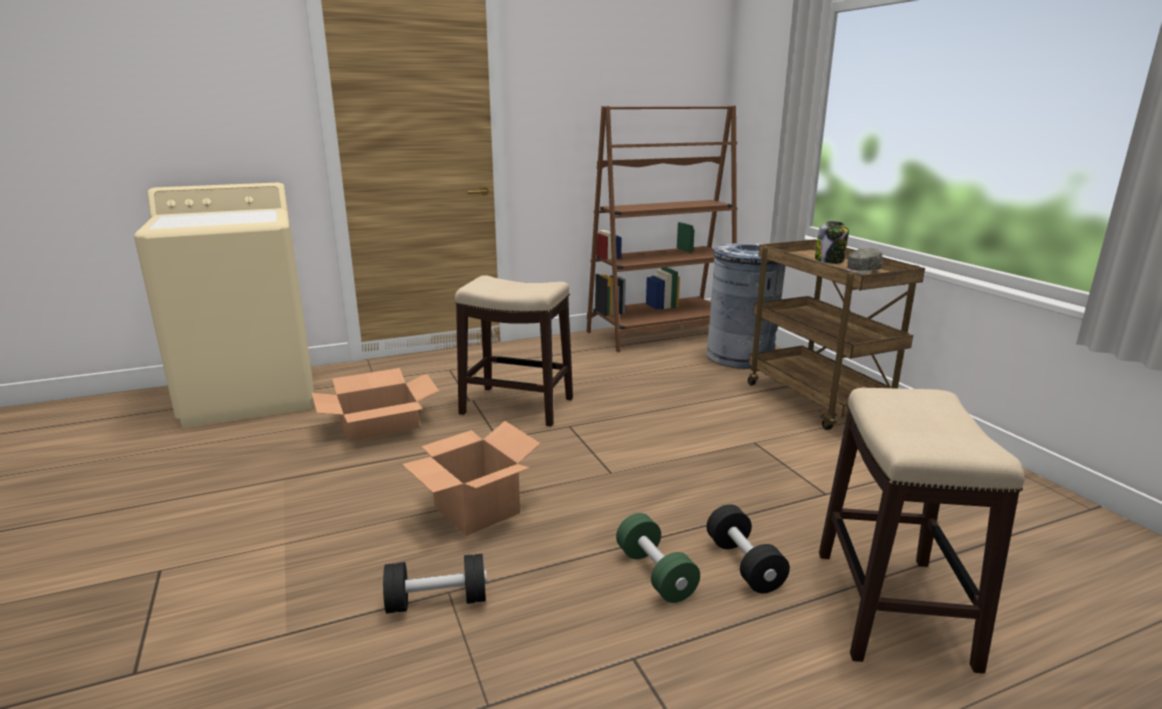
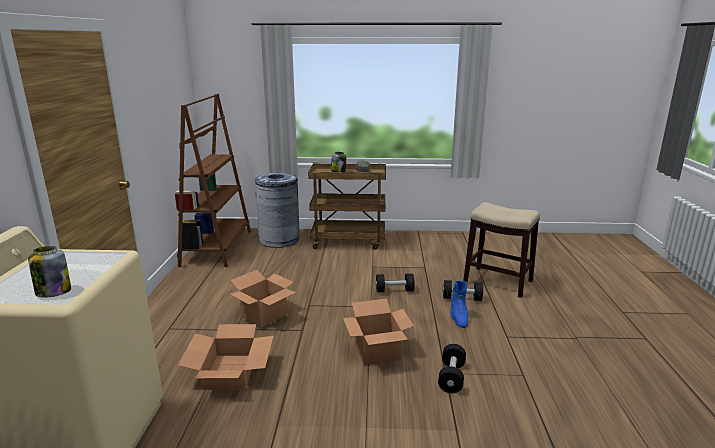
camera: 65 degrees left, 0 degrees up
stool [455,275,573,427] -> cardboard box [230,270,296,328]
green dumbbell [616,513,700,603] -> blue boot [451,281,468,328]
none -> jar [28,246,71,298]
none -> black dumbbell [376,274,415,292]

